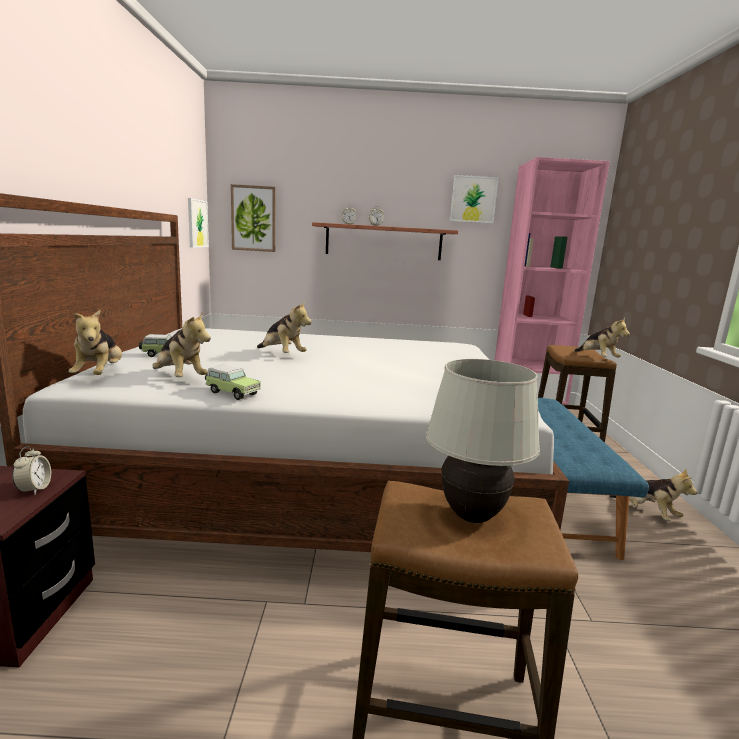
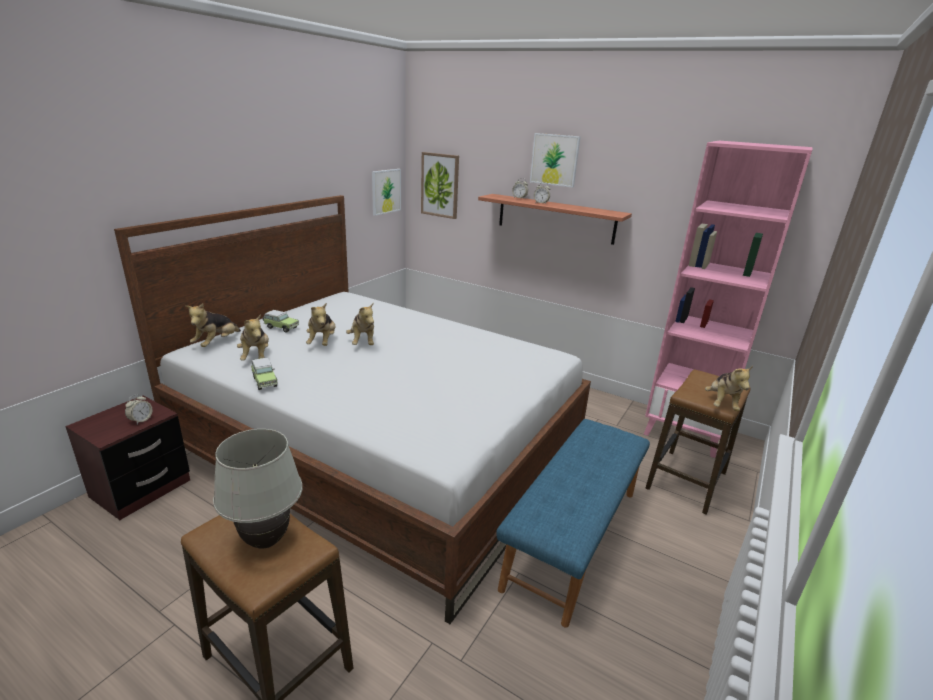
camera: 30 degrees right, 10 degrees up
picture [450,175,499,223] -> picture moved to [530,133,581,188]
plush toy [609,469,697,521] -> plush toy moved to [306,302,335,346]

